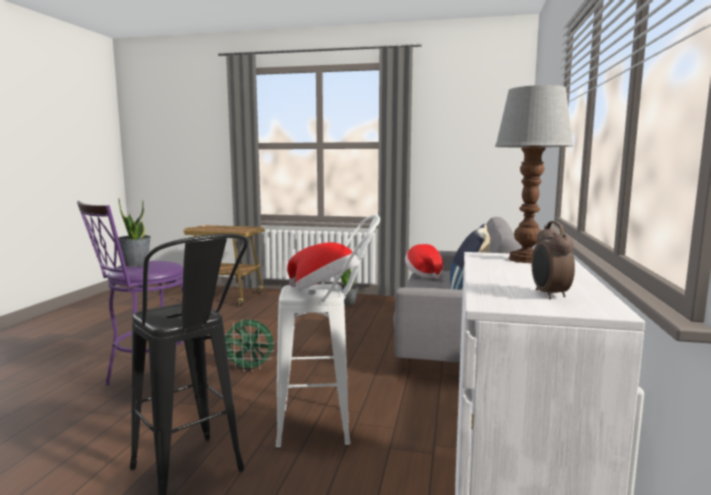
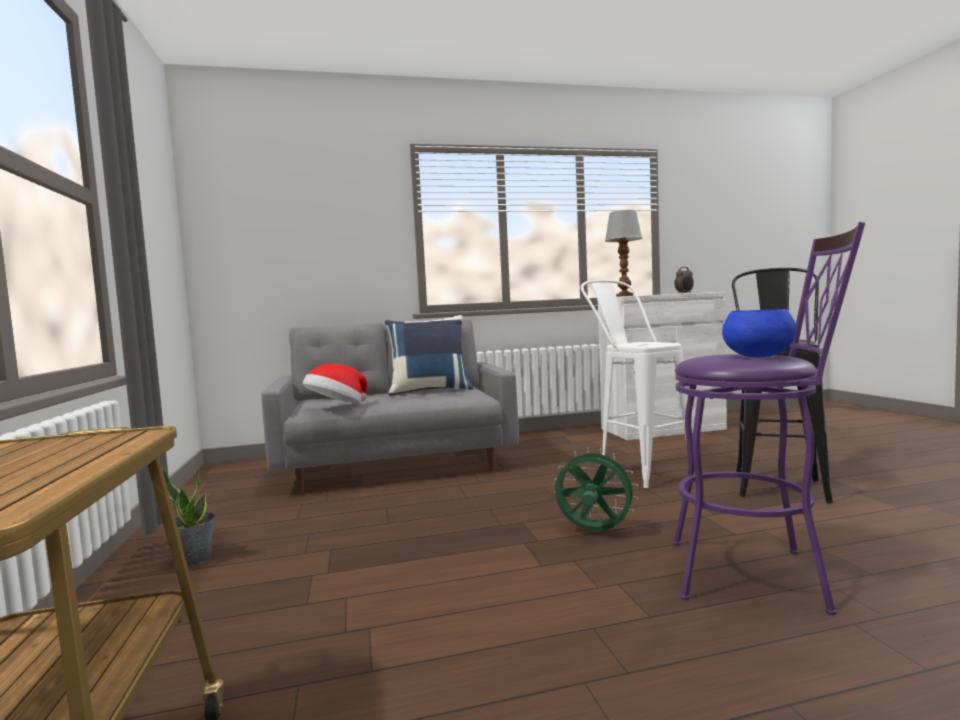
camera: 115 degrees left, 5 degrees down
potted plant [118,198,151,267] -> blue bowl [722,309,797,357]
green fan [225,320,274,372] -> green fan turned 45 degrees counterclockwise [554,447,638,531]
hat [287,242,360,291] -> none

